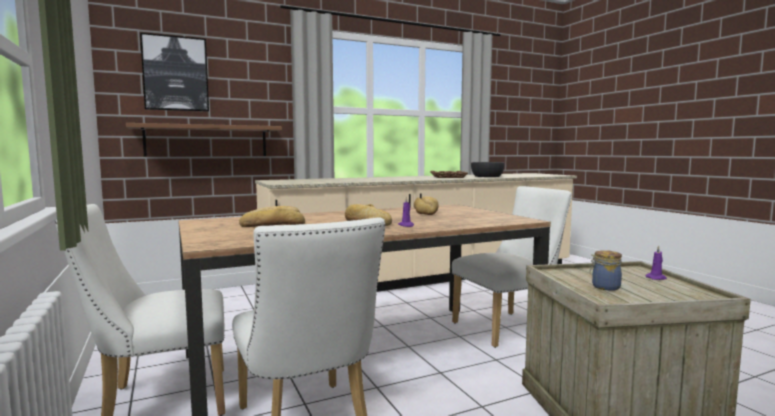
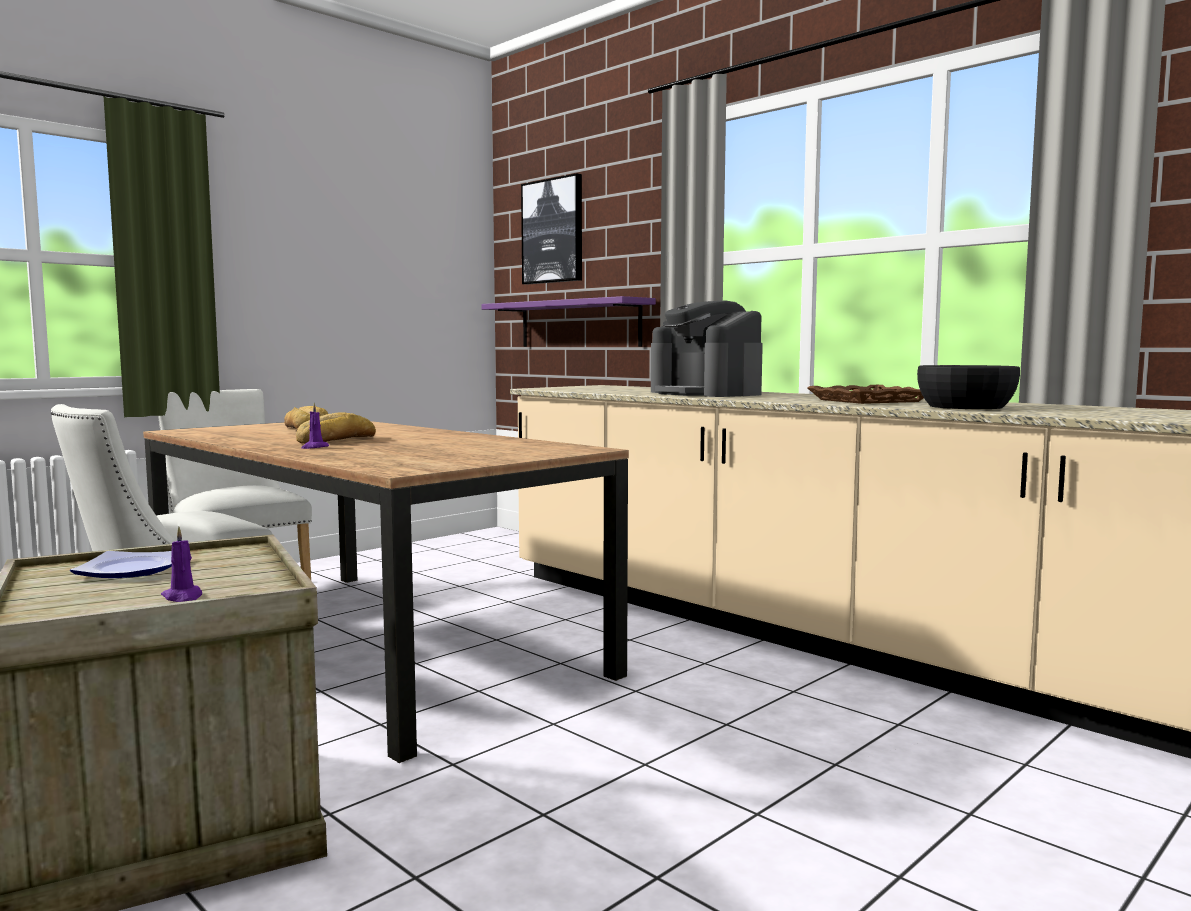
camera: 70 degrees right, 0 degrees up
brown shelf [126,123,282,157] -> purple shelf [481,296,656,347]
bread [414,196,439,215] -> none
white chair [452,186,572,348] -> none
jar [589,250,622,291] -> plate [70,551,172,578]
none -> coffee machine [651,300,763,397]

